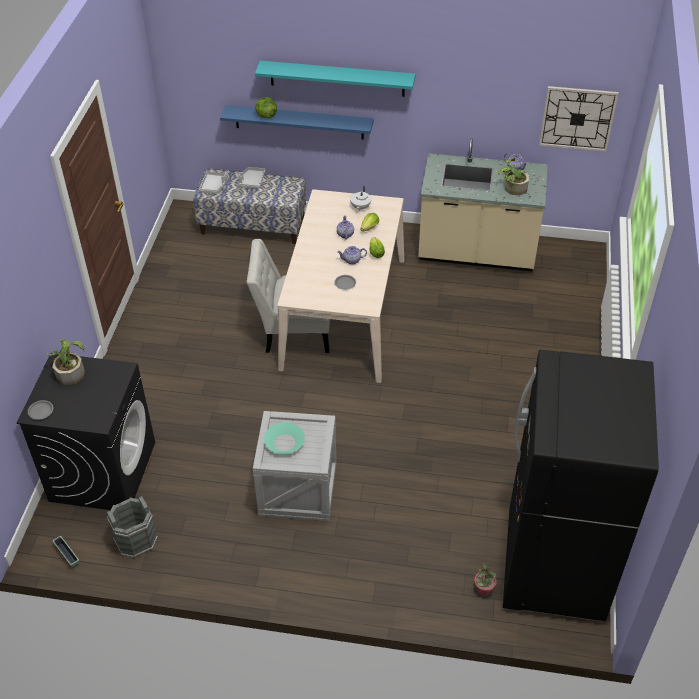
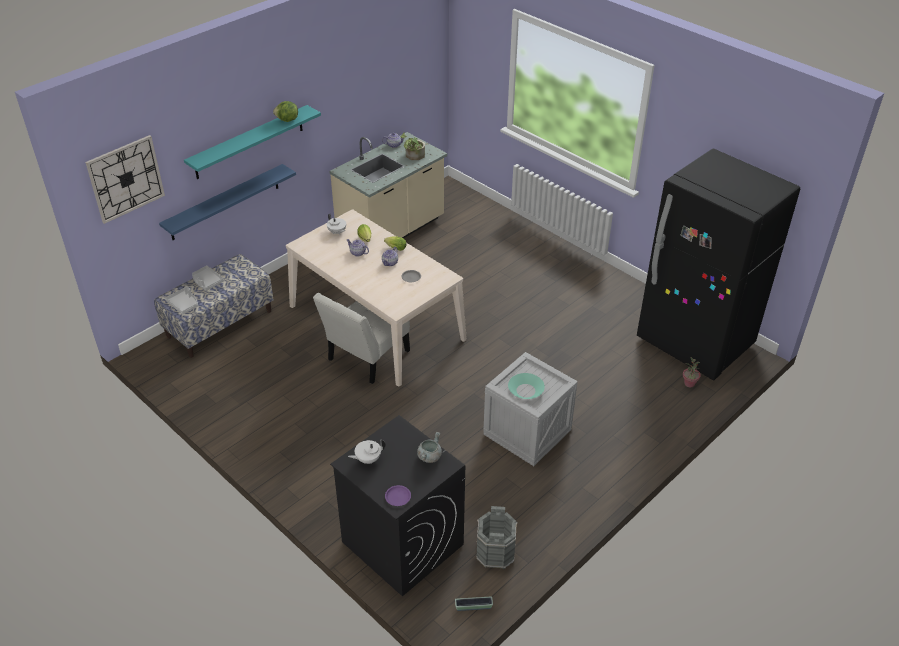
camera: 55 degrees left, 5 degrees down
grey plate [28,400,53,420] -> purple plate [385,485,411,506]
potted plant [46,339,85,385] -> white teapot [348,440,386,464]
lettuce [255,97,277,118] -> lettuce moved to [273,101,298,122]
wall clock [539,86,619,152] -> wall clock moved to [85,135,165,224]
none -> grey cooking pot [417,432,442,463]

